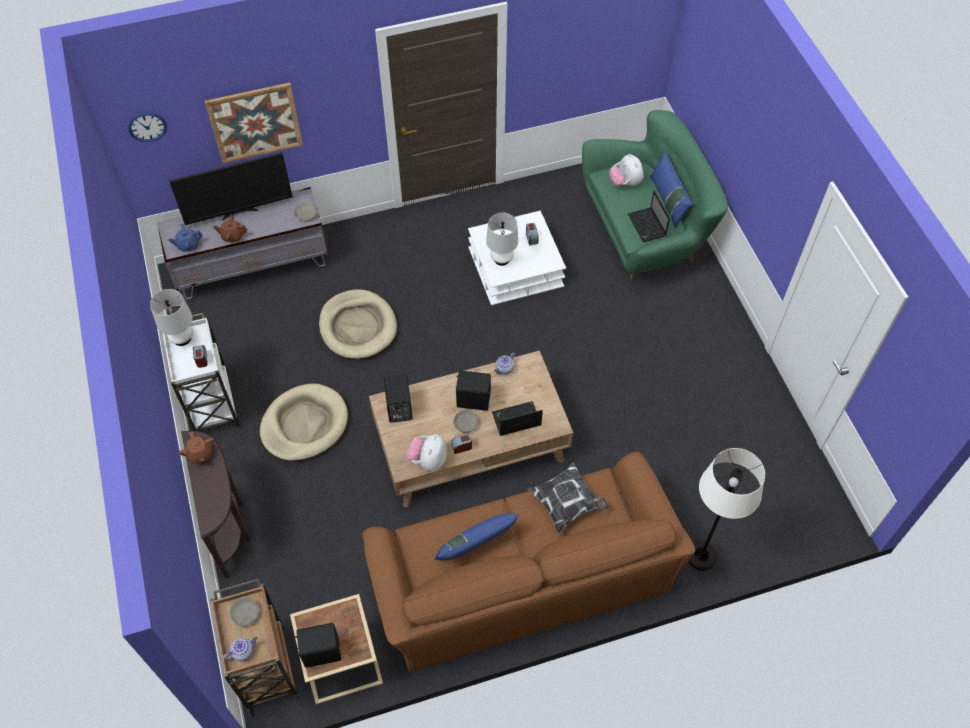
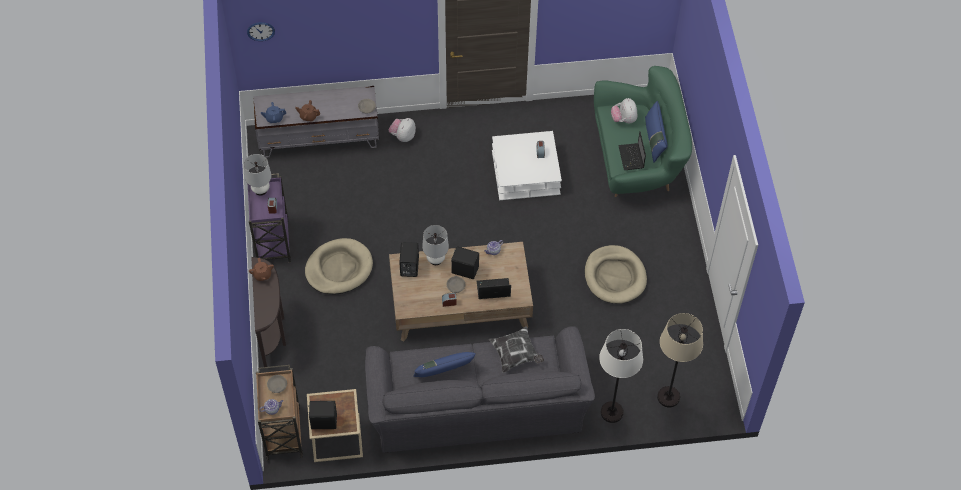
camera: 10 degrees right, 0 degrees up
white cart [163,313,240,431] -> purple cart [248,173,291,263]
television [169,152,293,225] -> none
picture [204,82,303,163] -> none
beige dog bed [319,289,397,359] -> beige dog bed moved to [584,245,647,304]
brown sofa [362,452,695,672] -> grey sofa [365,326,595,453]
plush toy [407,434,447,471] -> plush toy moved to [389,118,416,142]
white table lamp [486,213,518,266] -> white table lamp moved to [422,225,449,265]
none -> beige floor lamp [657,313,703,407]

